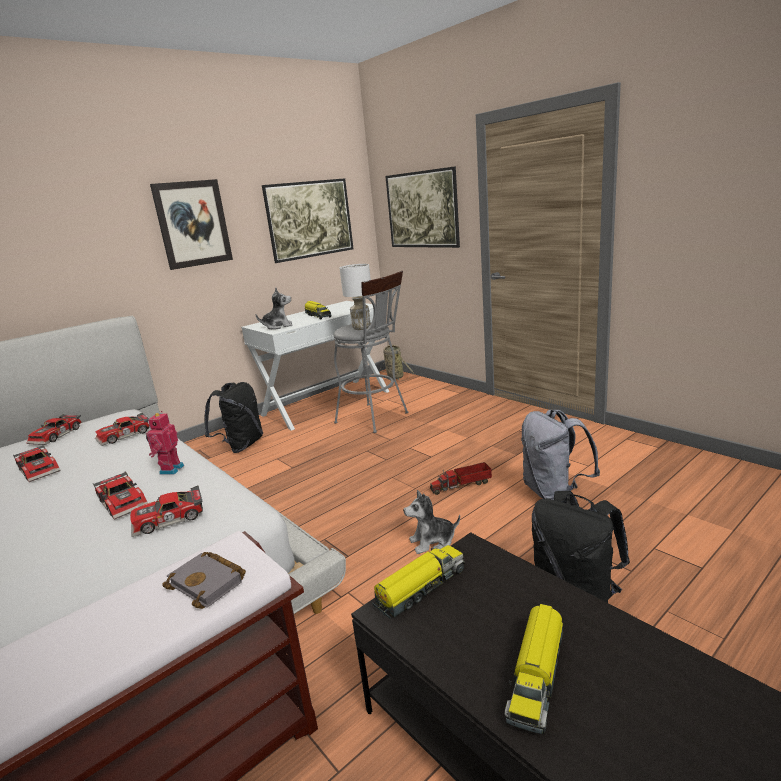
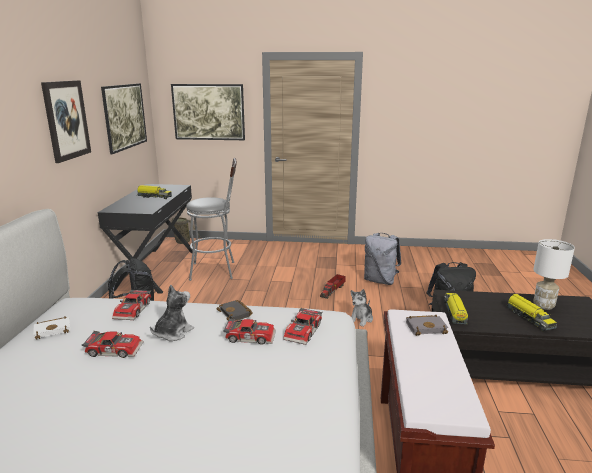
camera: 45 degrees left, 0 degrees up
toy car [26,414,82,445] -> white book [33,317,70,340]
toy robot [146,411,184,475] -> black book [216,300,253,321]
white desk [241,301,390,431] -> black desk [98,184,193,294]
plush toy [256,288,292,329] -> plush toy moved to [150,285,194,341]
white table lamp [340,264,371,330] -> white table lamp moved to [533,239,575,310]

